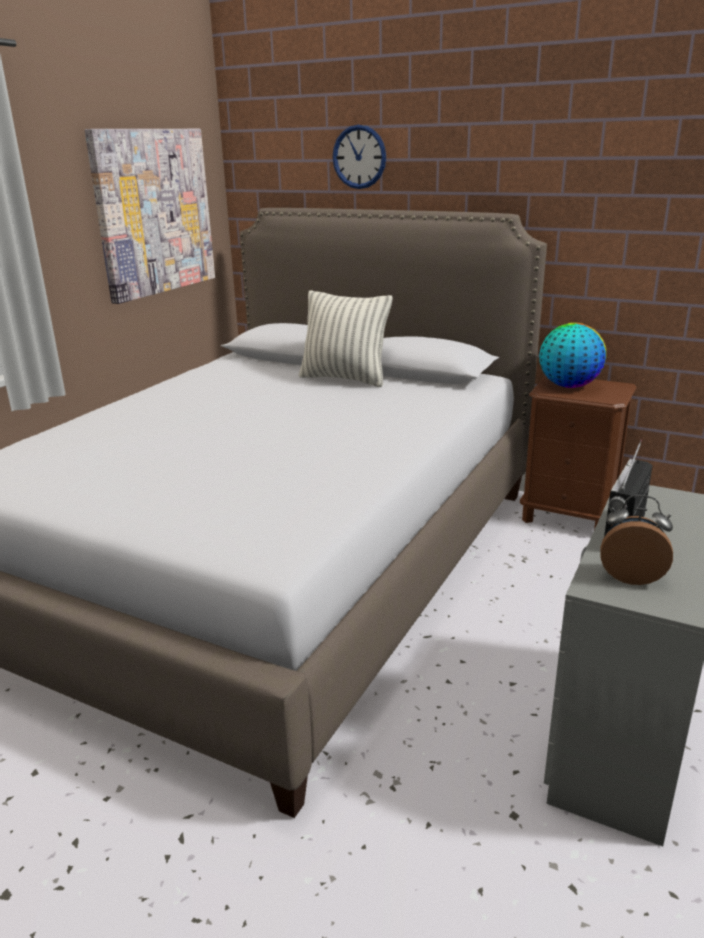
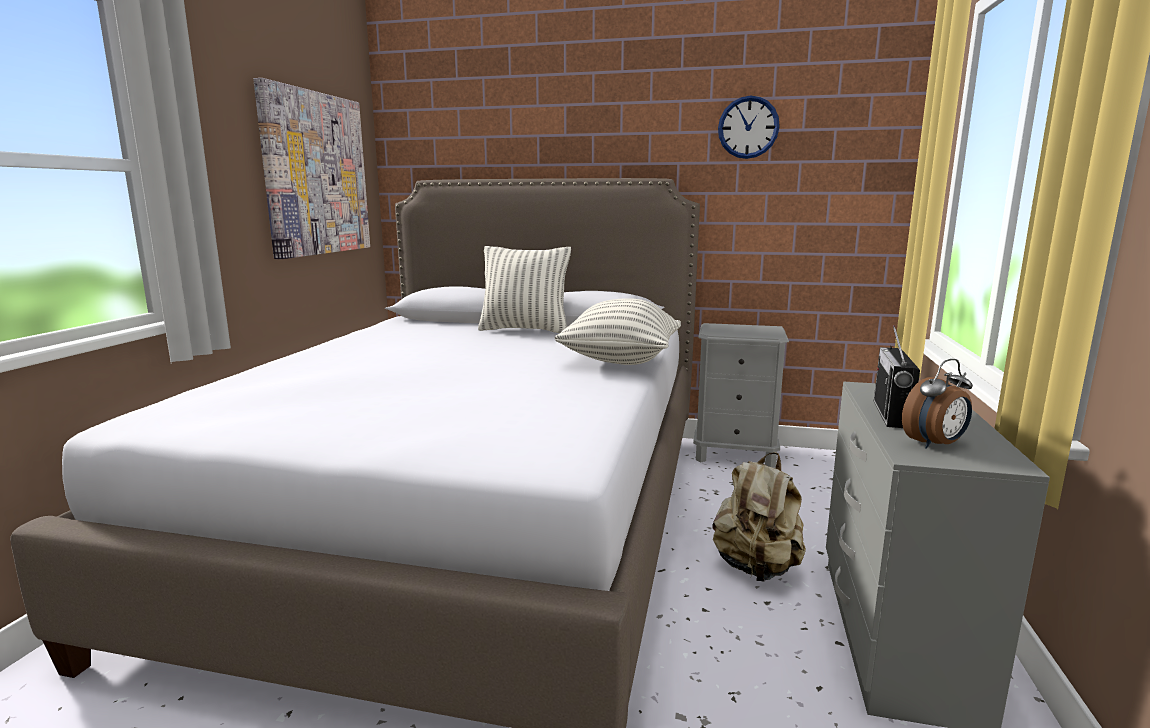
camera: 15 degrees left, 10 degrees down
wall clock [332,125,386,189] -> wall clock moved to [718,96,780,159]
brown nightstand [520,376,637,530] -> grey nightstand [693,323,789,468]
globe [539,323,606,388] -> none
alarm clock [600,495,673,585] -> alarm clock turned 150 degrees clockwise [902,359,973,449]
none -> pillow [554,298,681,365]
none -> beige backpack [713,452,806,582]

